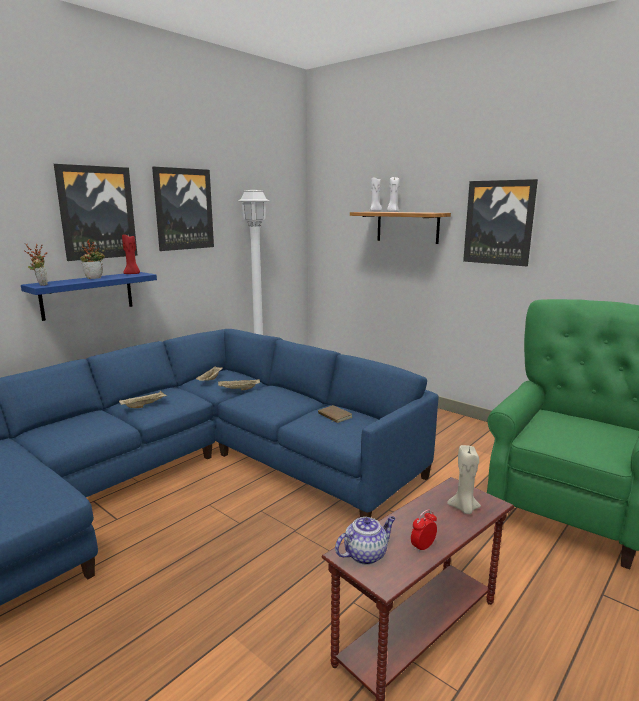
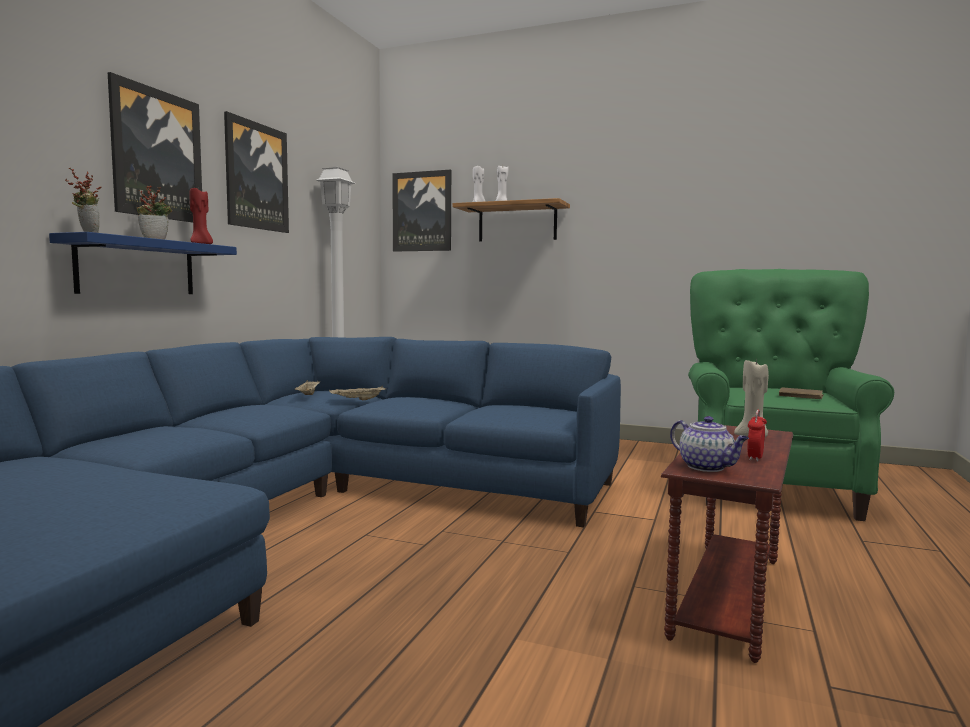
camera: 20 degrees left, 10 degrees down
beige tray [119,391,167,408] -> none
brown book [318,405,353,423] -> brown book moved to [779,388,824,399]
teapot [335,516,396,565] -> teapot turned 105 degrees clockwise [670,416,749,472]
picture [463,179,538,266] -> picture moved to [392,170,451,252]

